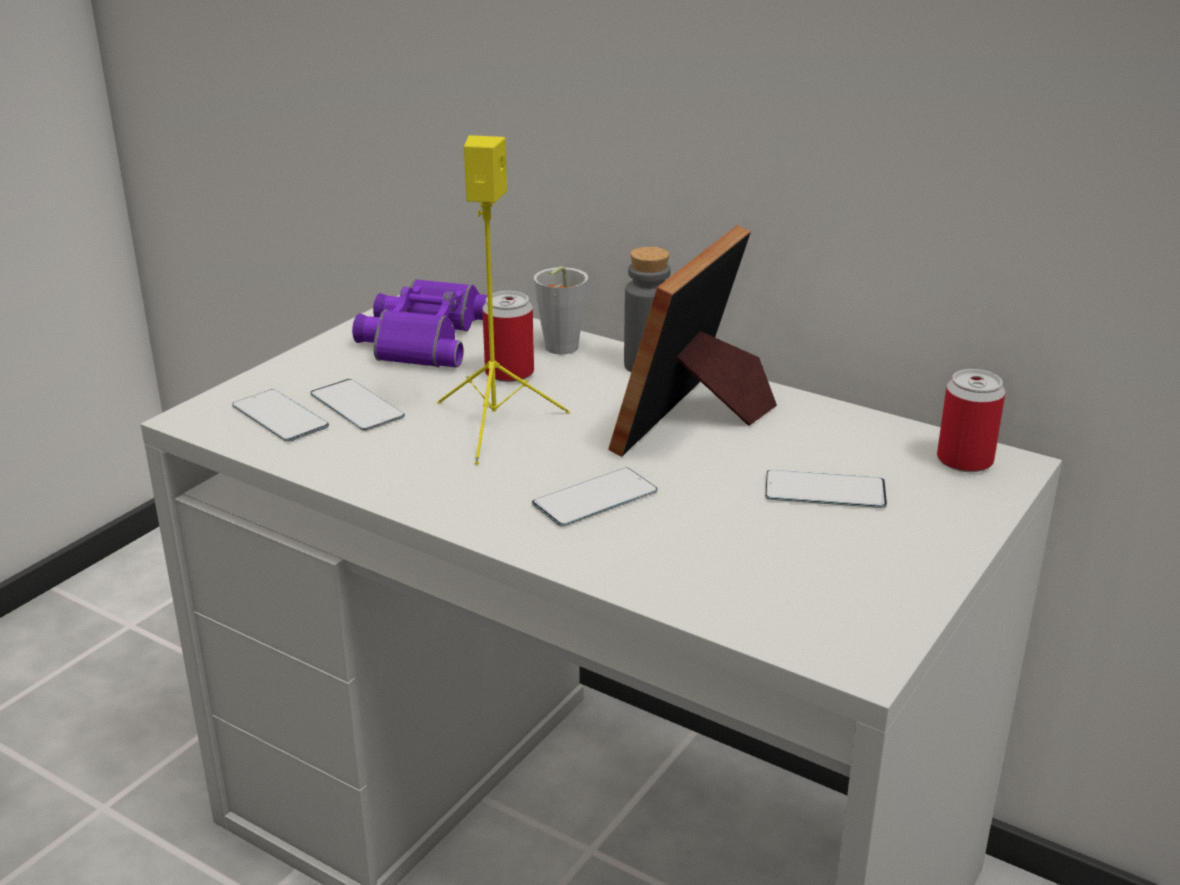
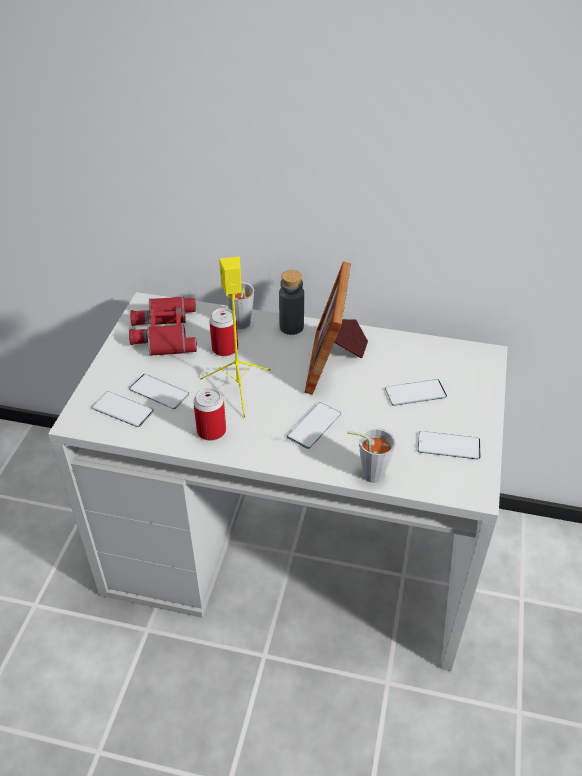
camera: 20 degrees left, 15 degrees up
purple binoculars [352,279,488,368] -> red binoculars [129,297,197,356]
can [937,369,1006,472] -> can moved to [193,388,226,441]
none -> grey cup [347,428,396,483]
none -> phone [418,431,481,460]

